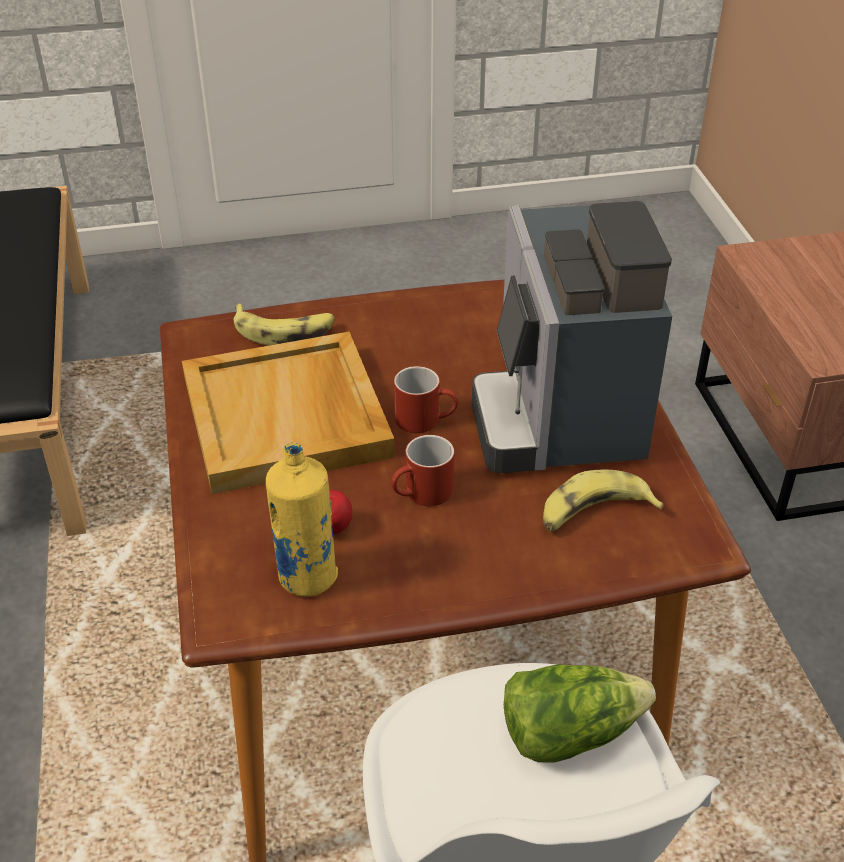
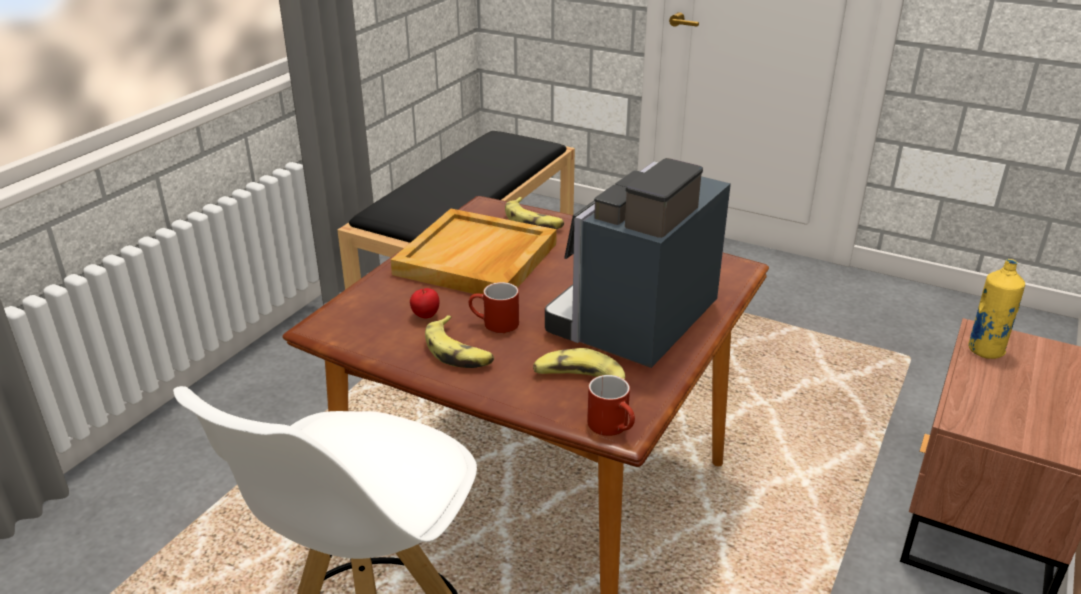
camera: 40 degrees right, 10 degrees down
yellow bottle [266,443,338,597] -> yellow bottle moved to [968,259,1025,359]
red mug [394,366,459,433] -> red mug moved to [587,375,635,436]
lettuce [504,664,656,762] -> none
none -> banana [425,315,494,368]

